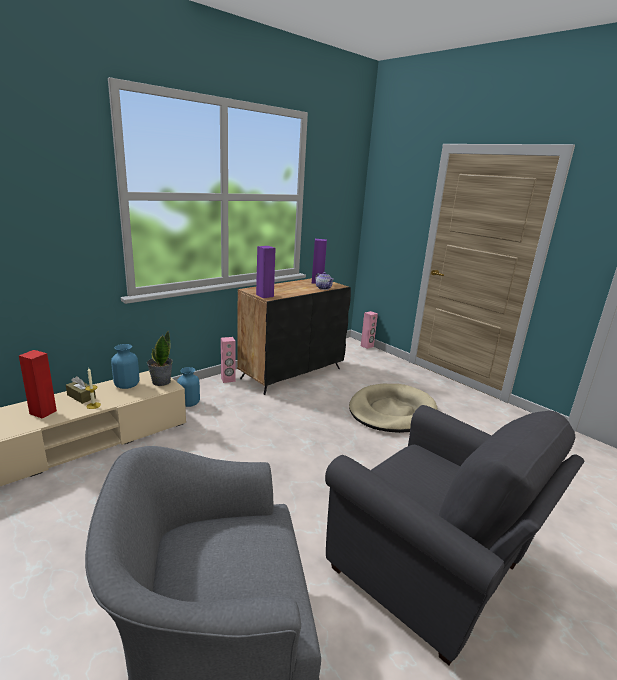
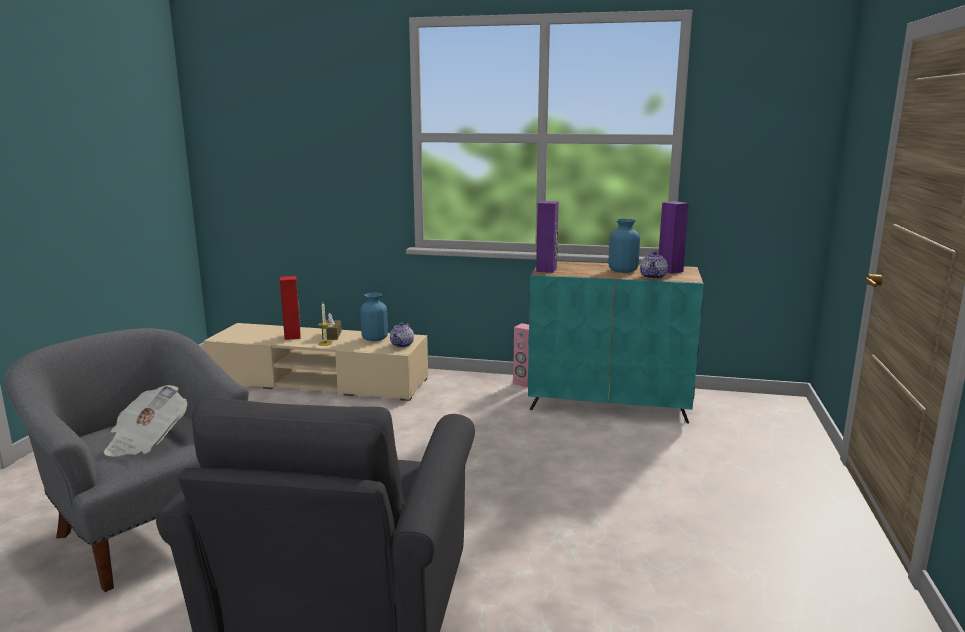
camera: 55 degrees right, 5 degrees down
potted plant [147,331,173,386] -> teapot [390,323,414,348]
blue vase [177,367,200,407] -> blue vase moved to [609,219,640,273]
black cabinet [237,278,351,395] -> turquoise cabinet [528,261,704,423]
beige dog bed [349,384,438,433] -> none
pink speaker [361,311,378,349] -> none
none -> newspaper [104,385,187,457]

